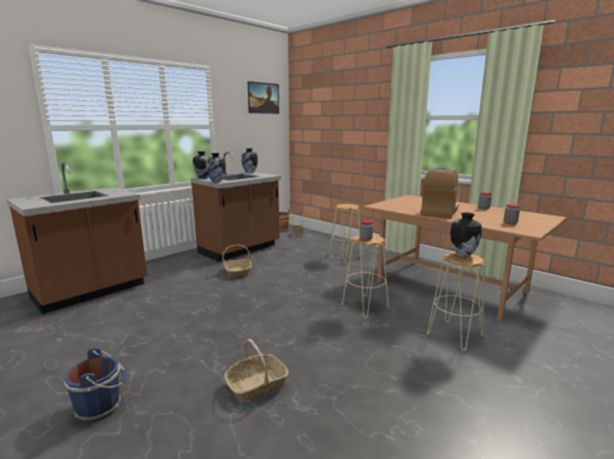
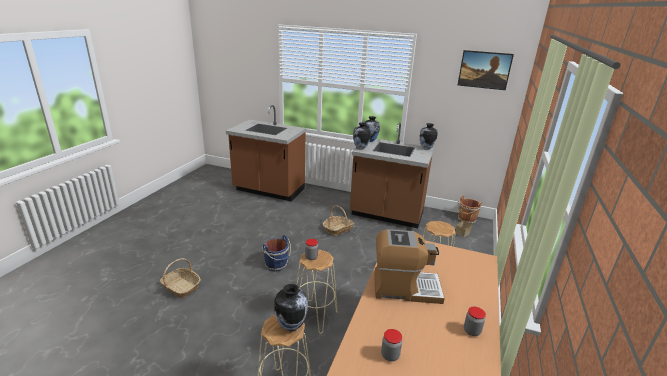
camera: 65 degrees right, 10 degrees up
blue bucket [64,347,126,422] -> blue bucket moved to [262,235,291,271]

